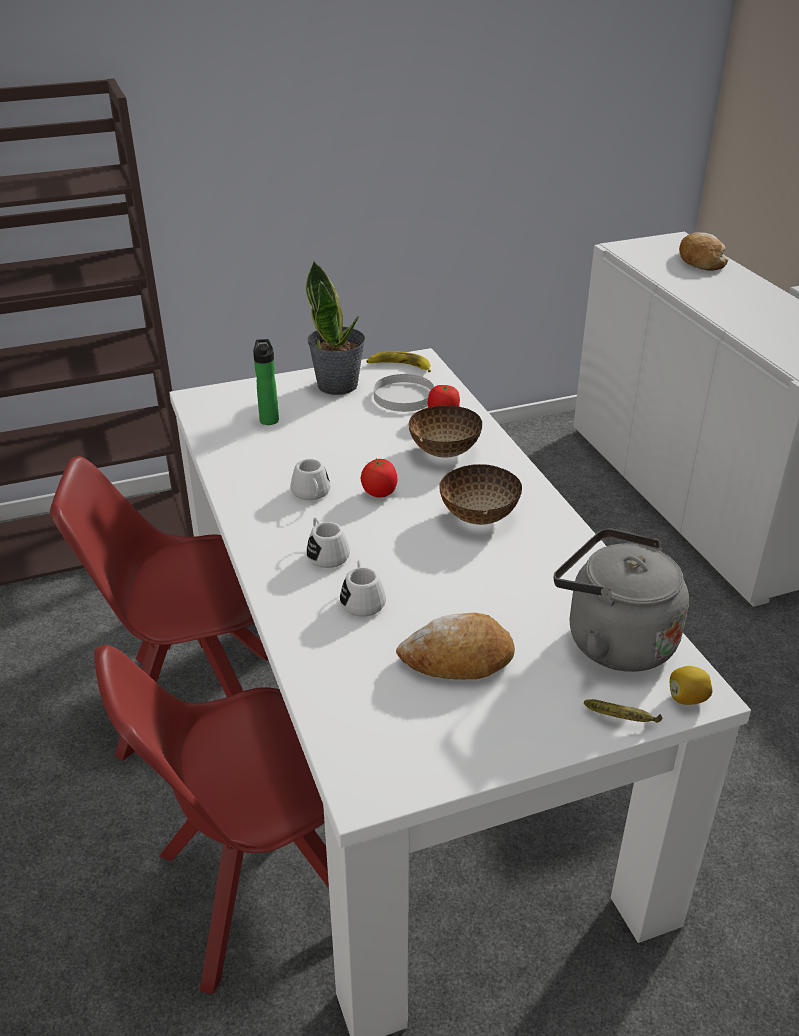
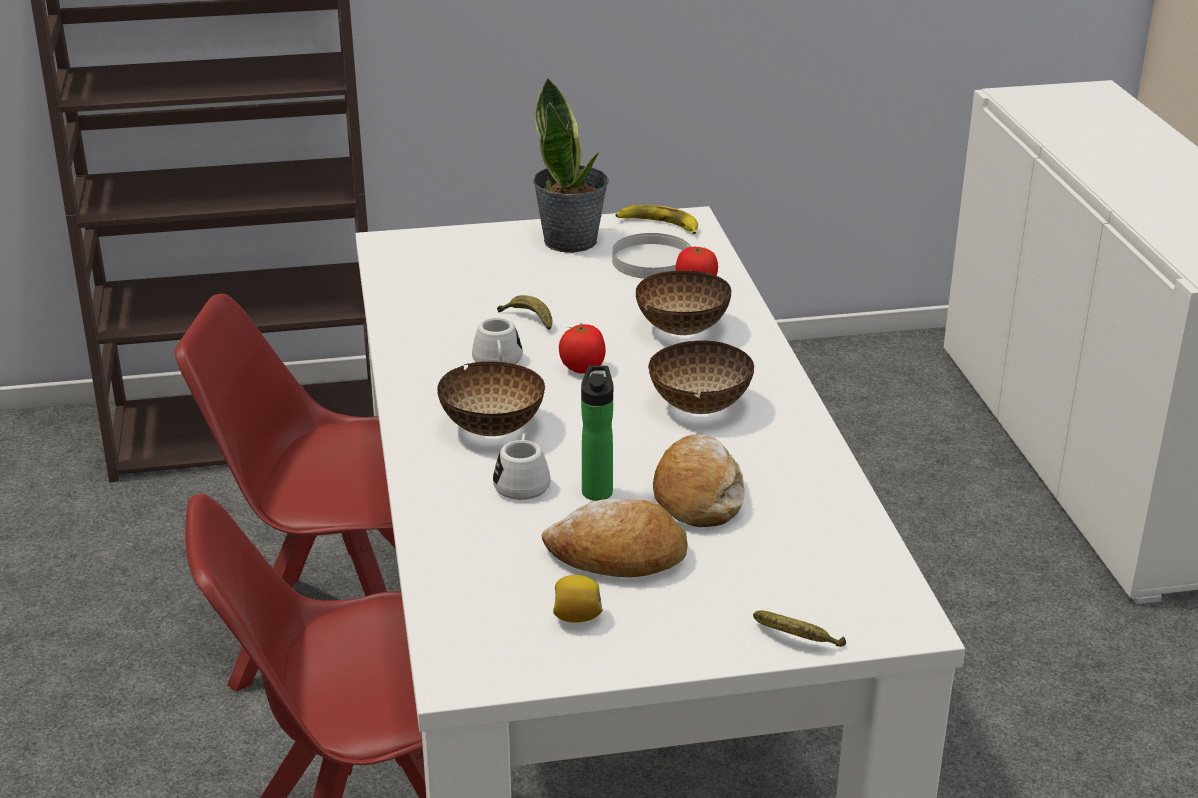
camera: 10 degrees right, 5 degrees down
bottle [253,339,279,425] -> bottle moved to [581,365,613,501]
white mug [306,518,350,568] -> bowl [437,361,545,436]
grey kettle [554,528,689,672] -> none
lemon [670,666,712,705] -> lemon moved to [553,575,603,623]
bread [679,232,729,271] -> bread moved to [653,434,745,527]
none -> banana [497,295,552,330]

